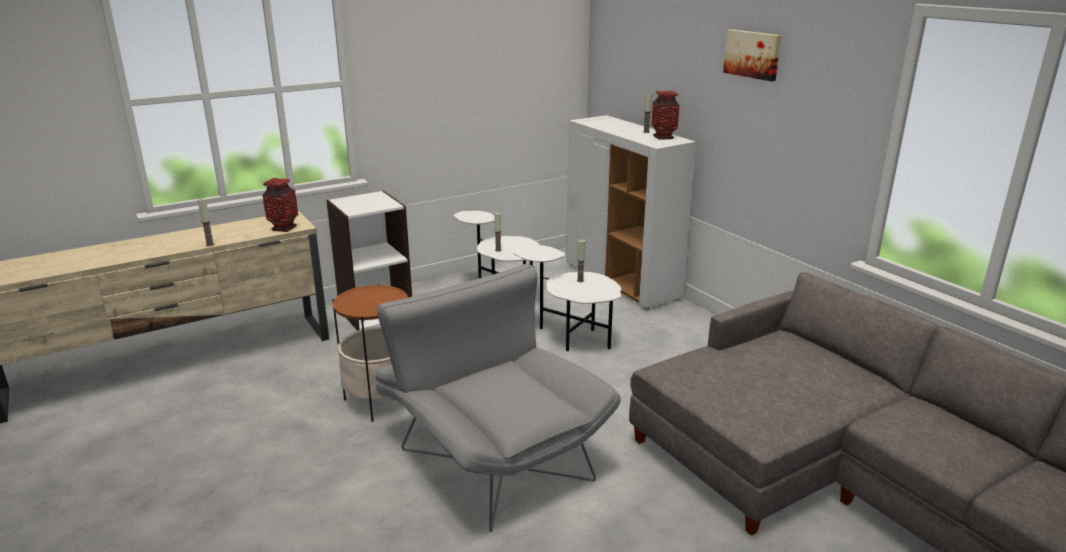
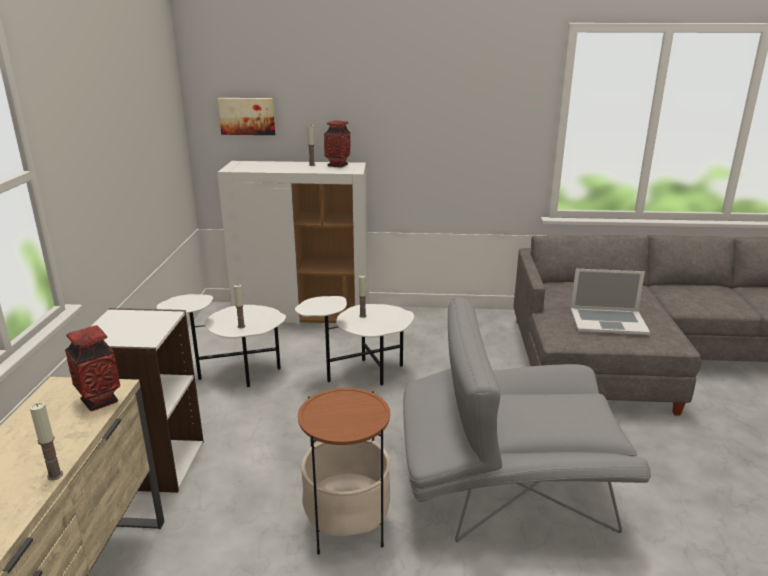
camera: 55 degrees left, 0 degrees up
picture [723,29,781,81] -> picture moved to [218,98,275,135]
none -> laptop [570,269,650,335]

